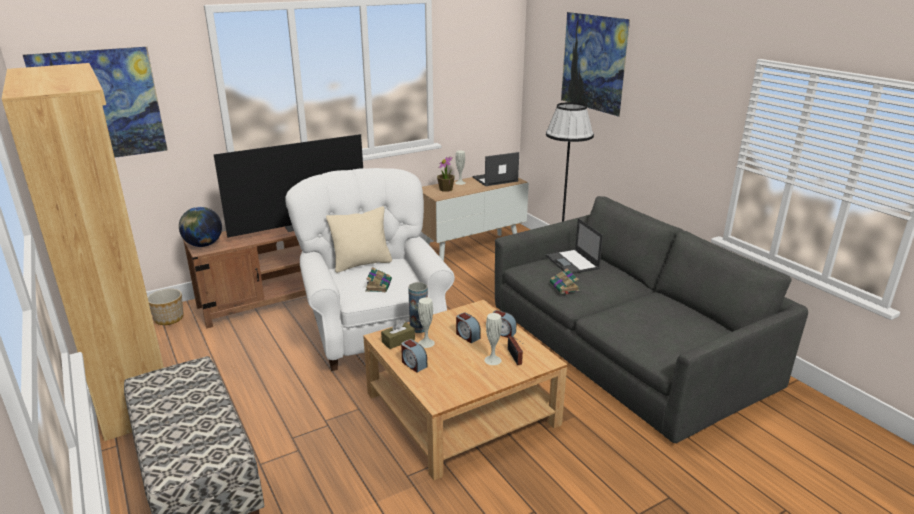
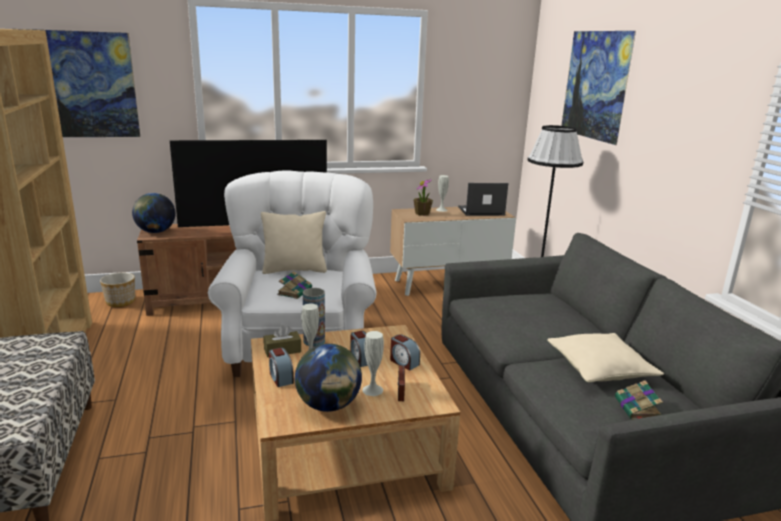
camera: 15 degrees right, 5 degrees down
laptop [546,218,603,274] -> none
book [550,268,580,295] -> book moved to [615,380,663,420]
none -> globe [295,344,362,412]
none -> beige pillow [547,333,664,382]

